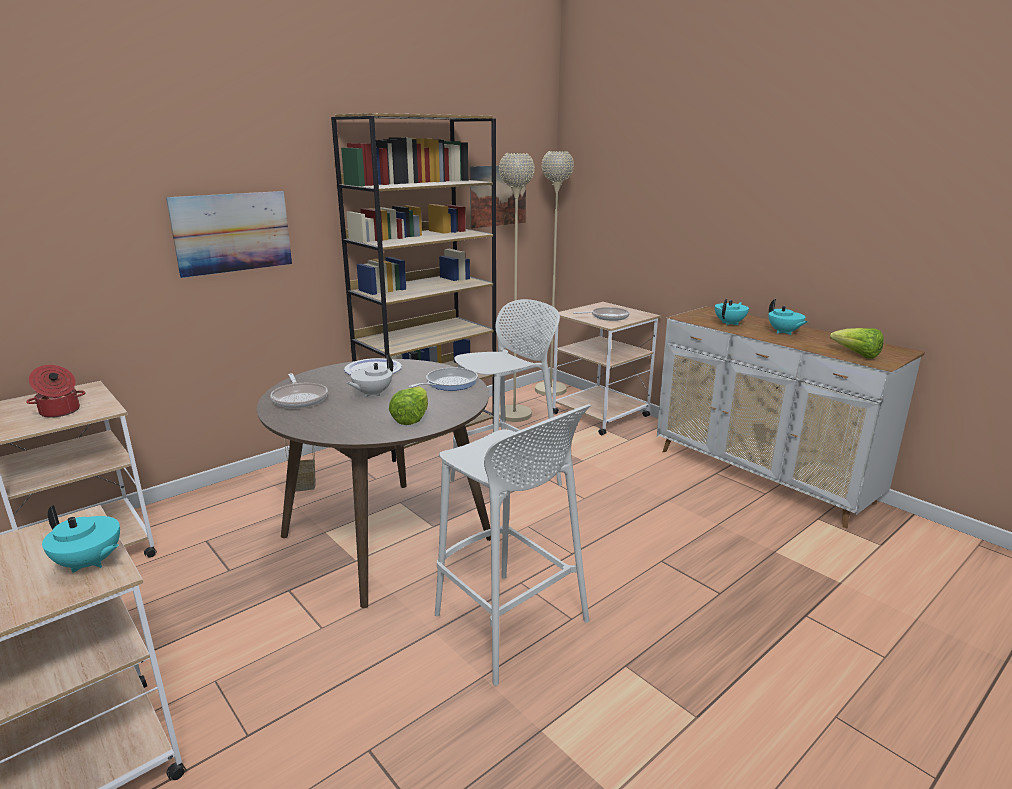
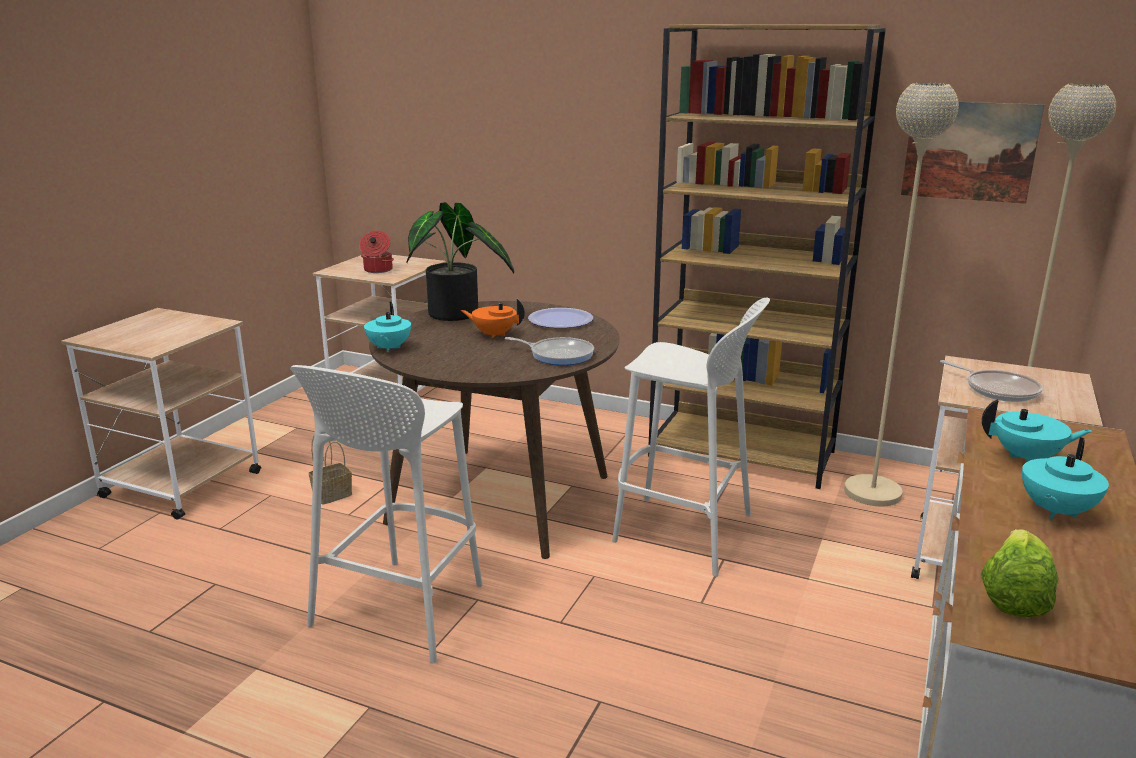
camera: 65 degrees right, 0 degrees up
turquoise teapot [42,505,120,573] -> turquoise teapot moved to [364,302,411,352]
picture [166,191,292,278] -> none
frying pan [270,373,328,408] -> potted plant [406,202,514,321]
basket [284,439,316,491] -> basket moved to [309,436,352,505]
white teapot [346,355,393,397] -> orange teapot [461,299,525,338]
lettuce [389,387,428,425] -> none

